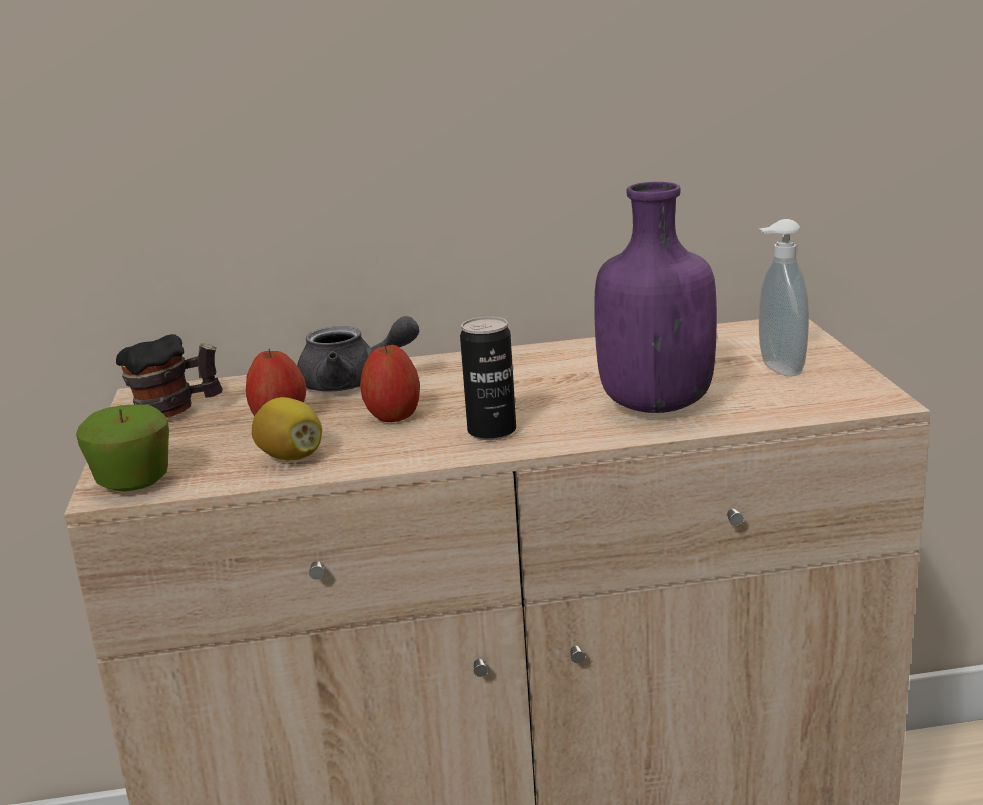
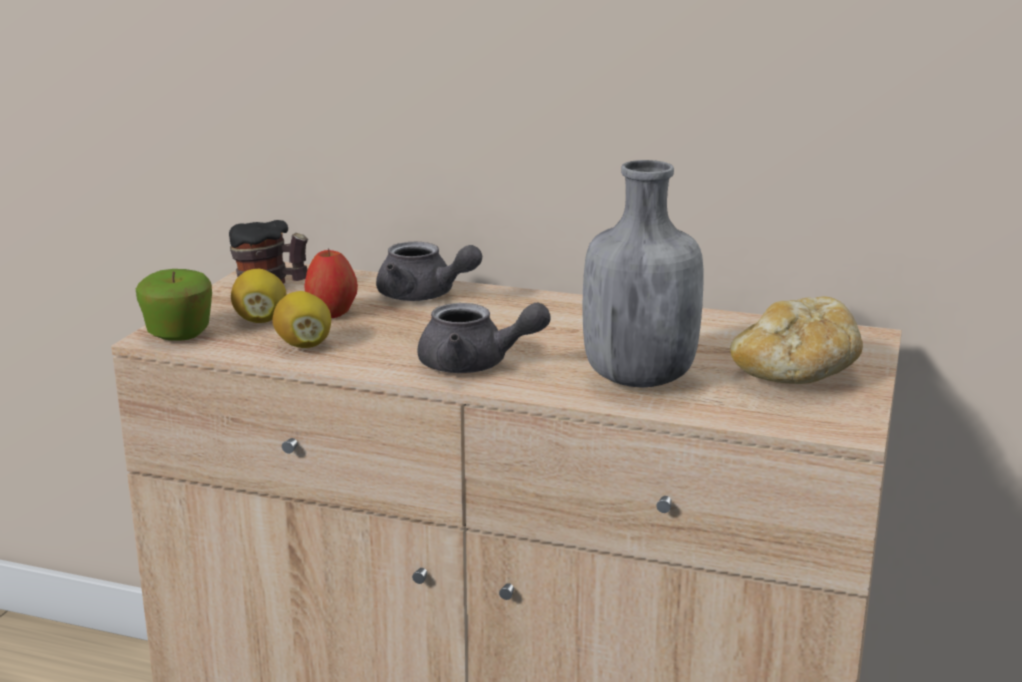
camera: 25 degrees right, 0 degrees up
apple [360,344,420,422] -> none
can [460,317,516,440] -> grey teapot [417,303,551,373]
purple bottle [594,182,717,413] -> grey bottle [582,160,704,388]
soap dispenser [759,219,809,377] -> bread [730,296,863,384]
none -> lemon [231,269,286,323]

